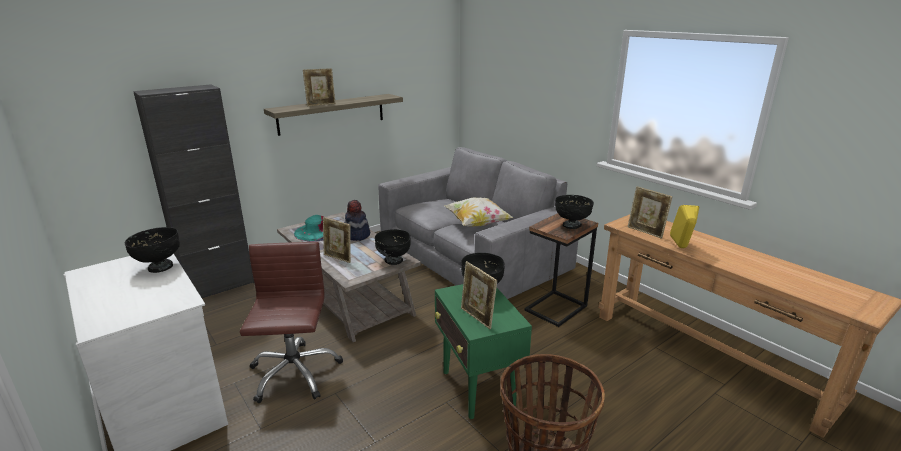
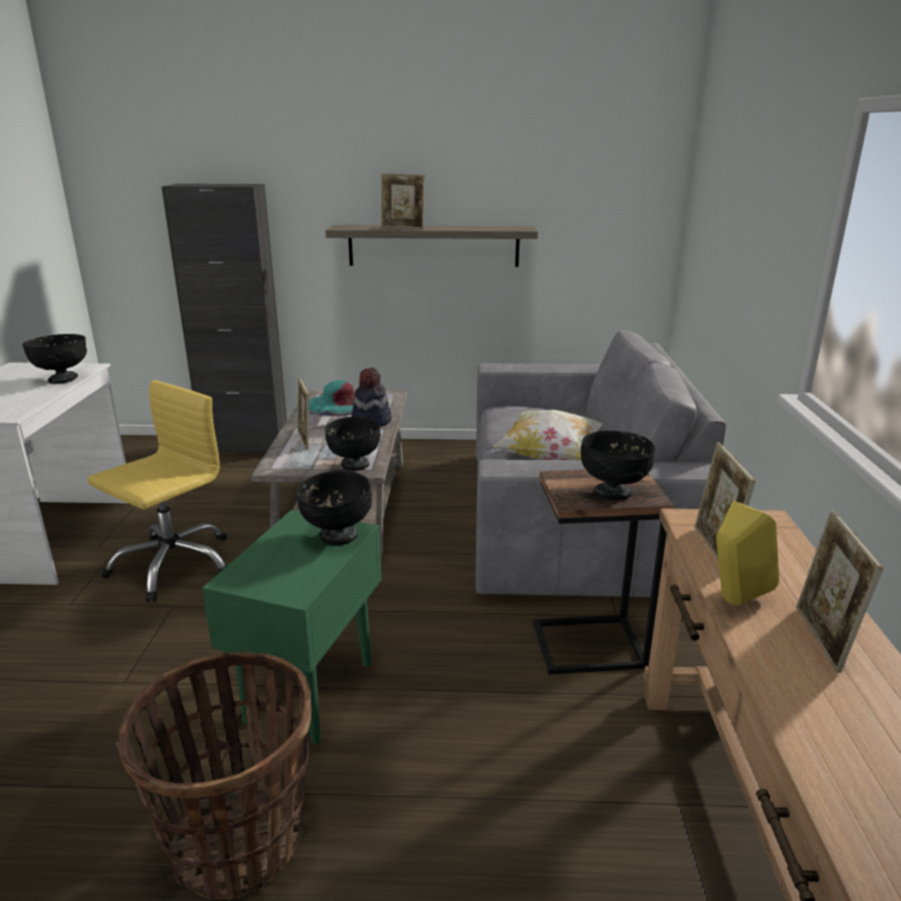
camera: 40 degrees right, 0 degrees up
brown office chair [240,242,343,403] -> yellow office chair [88,380,227,602]
picture frame [461,261,497,329] -> picture frame moved to [796,510,883,673]

